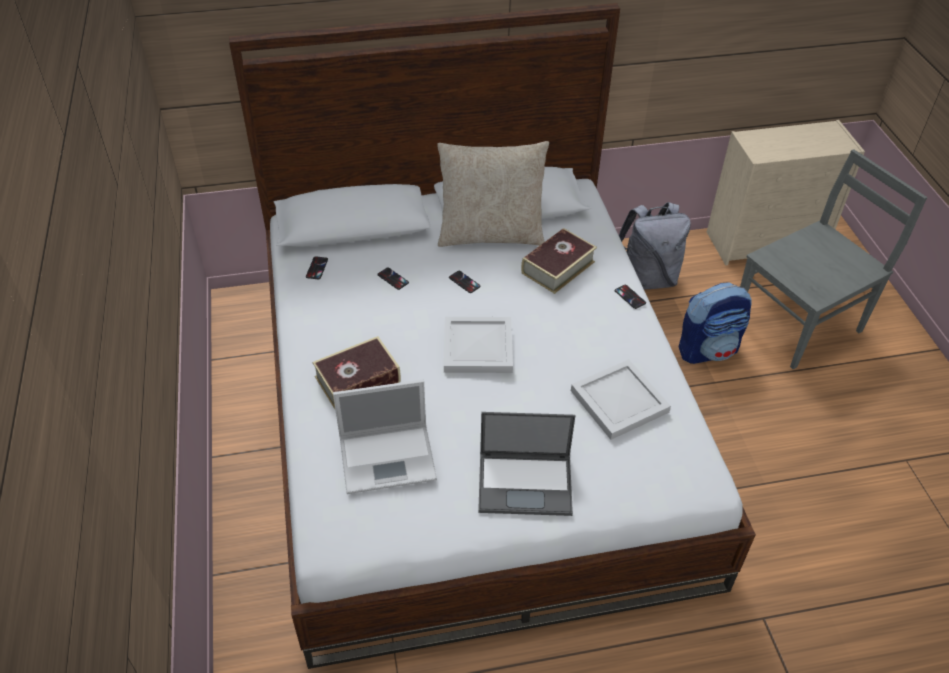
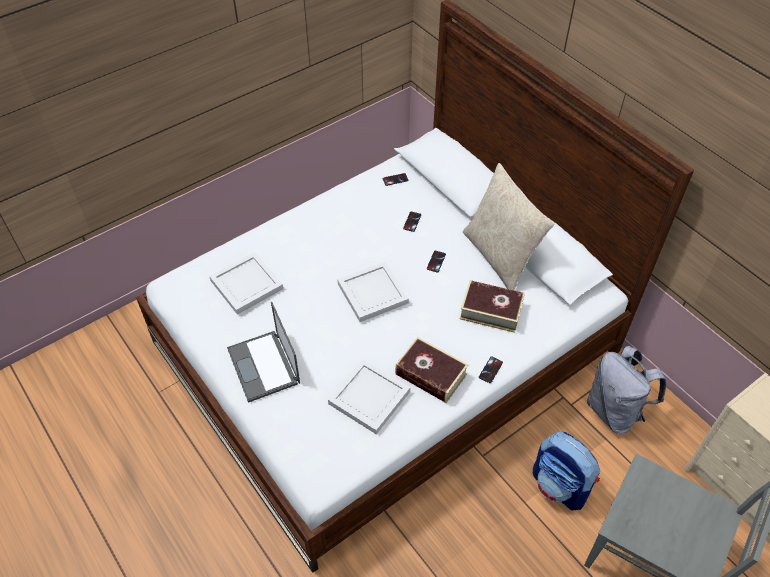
camera: 65 degrees right, 5 degrees up
book [312,336,401,409] -> book moved to [395,337,469,403]
laptop [333,380,437,494] -> white tray [209,252,283,315]

